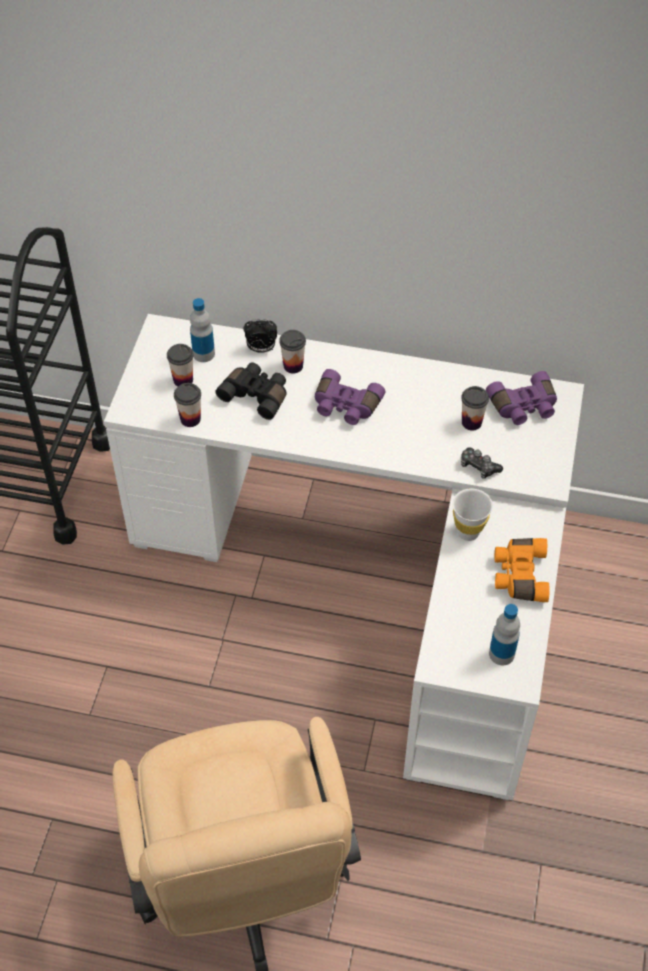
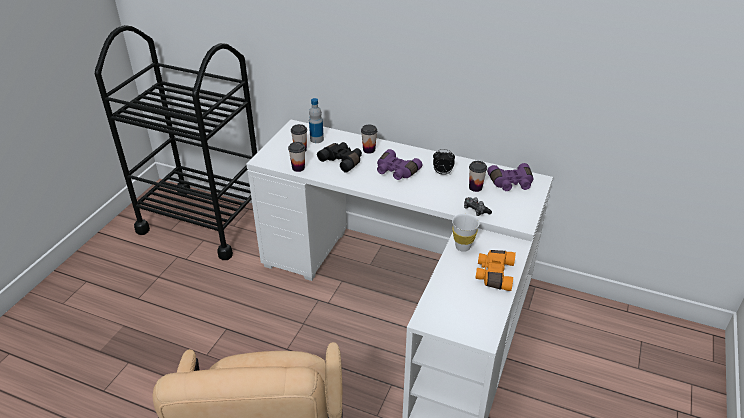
camera: 10 degrees right, 15 degrees down
alarm clock [243,319,277,353] -> alarm clock moved to [433,149,455,175]
bottle [489,604,520,665] -> none

